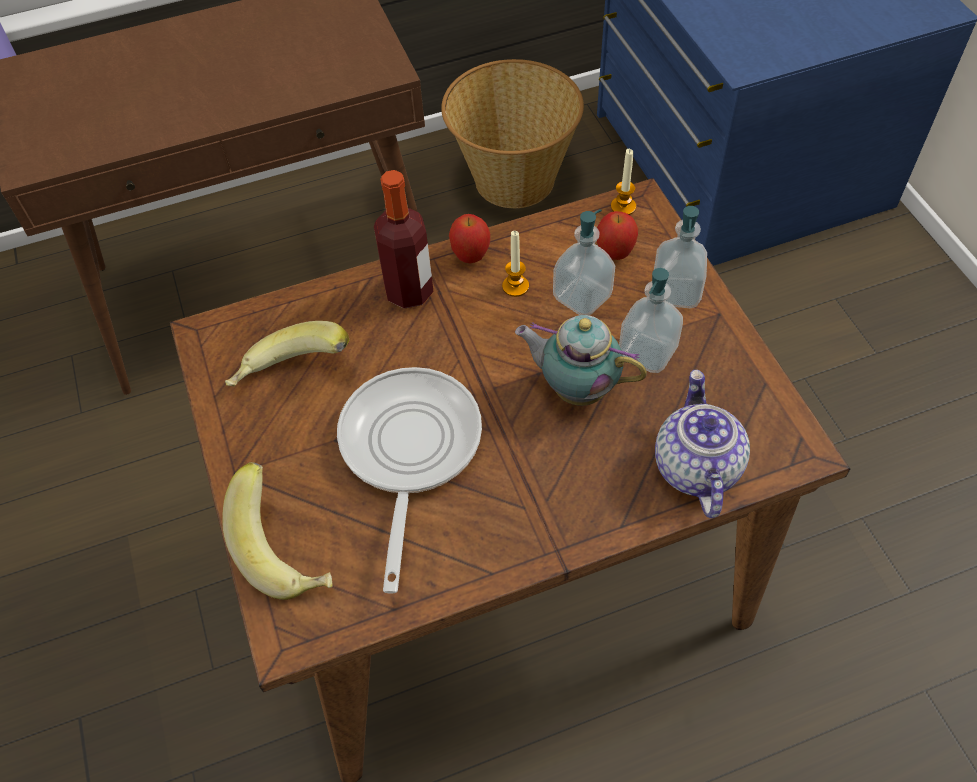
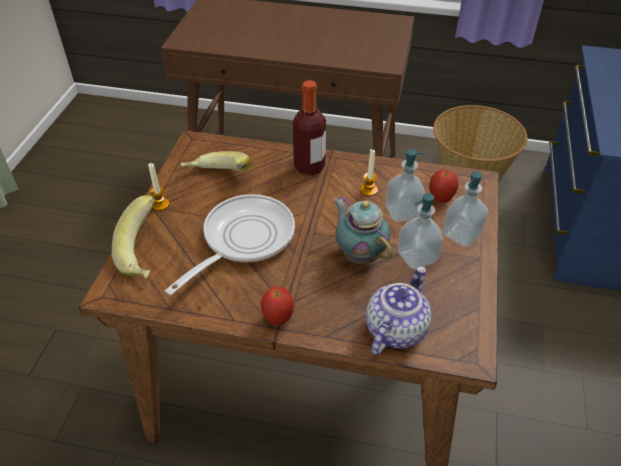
camera: 30 degrees right, 10 degrees down
apple [449,214,490,263] -> apple moved to [261,287,294,325]
candle [611,149,636,215] -> candle moved to [148,163,169,211]

